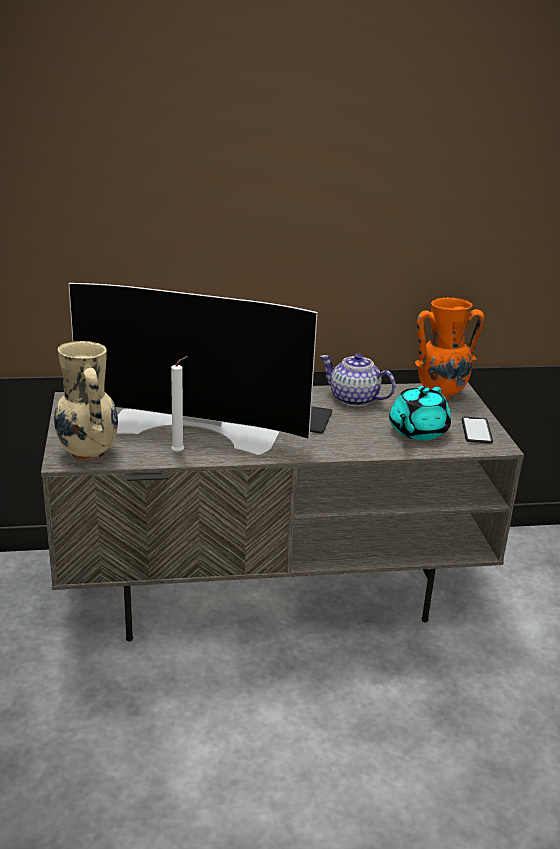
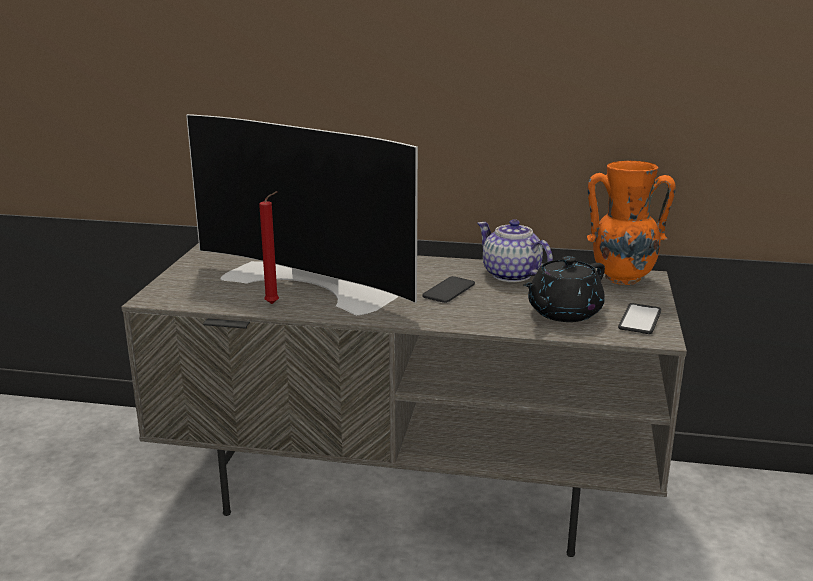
camera: 20 degrees right, 5 degrees down
beige vase [54,341,118,460] -> none
white candle [171,356,188,453] -> red candle [259,191,279,304]
turquoise teapot [389,386,451,440] -> black teapot [523,256,605,322]

